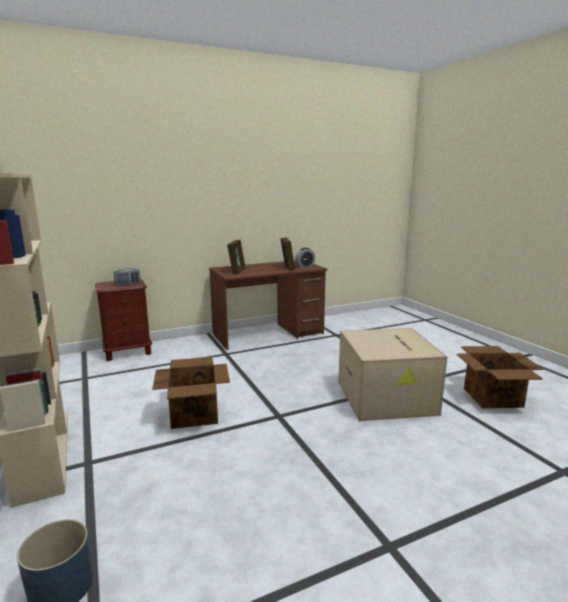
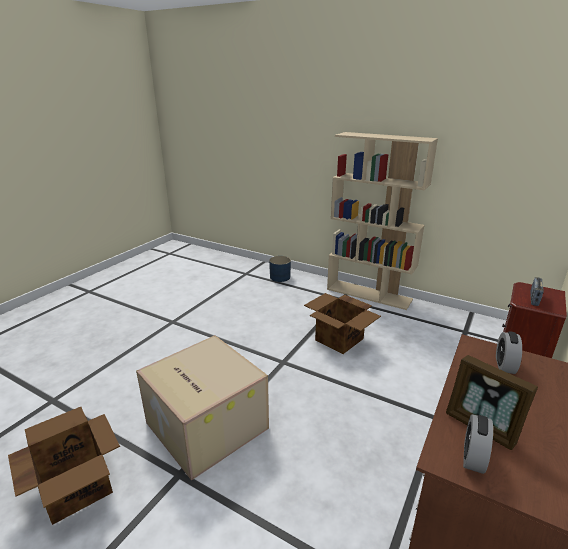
camera: 145 degrees right, 10 degrees up
picture frame [227,240,245,274] -> alarm clock [496,331,522,374]

